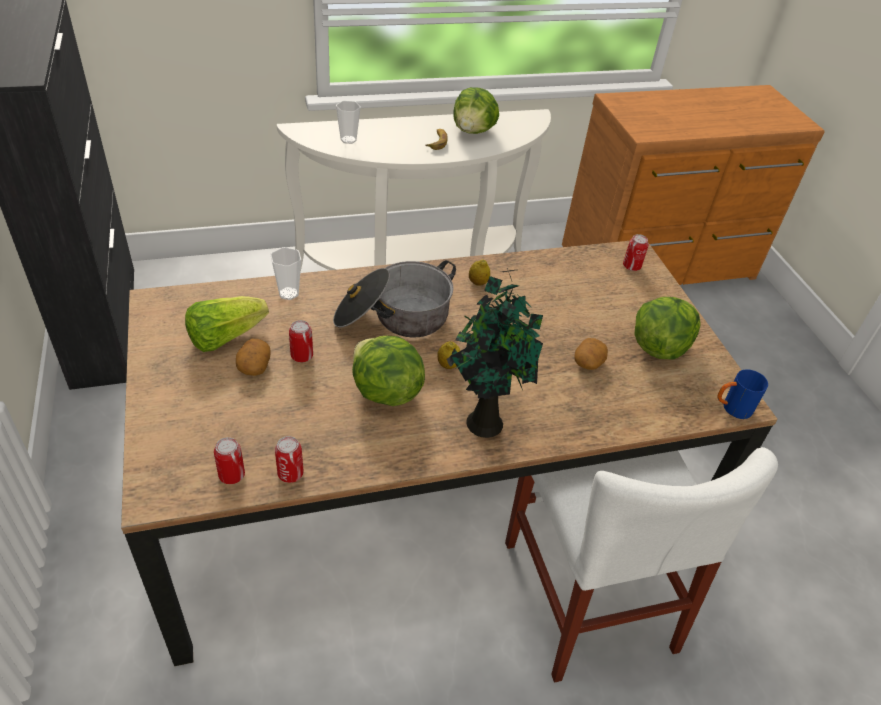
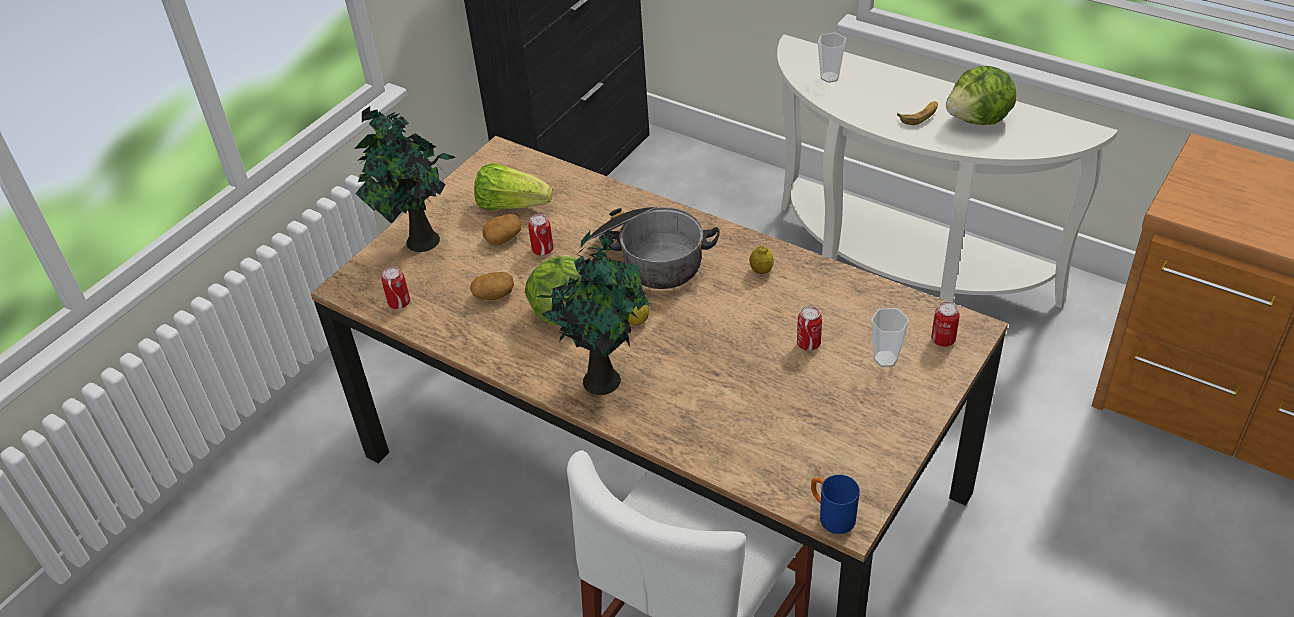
camera: 55 degrees right, 0 degrees up
cup [270,247,301,300] -> cup moved to [871,308,909,367]
can [275,436,304,483] -> can moved to [797,306,822,351]
potato [575,338,608,370] -> potato moved to [470,272,514,300]
lettuce [635,297,701,359] -> none
none -> potted plant [354,106,455,252]

